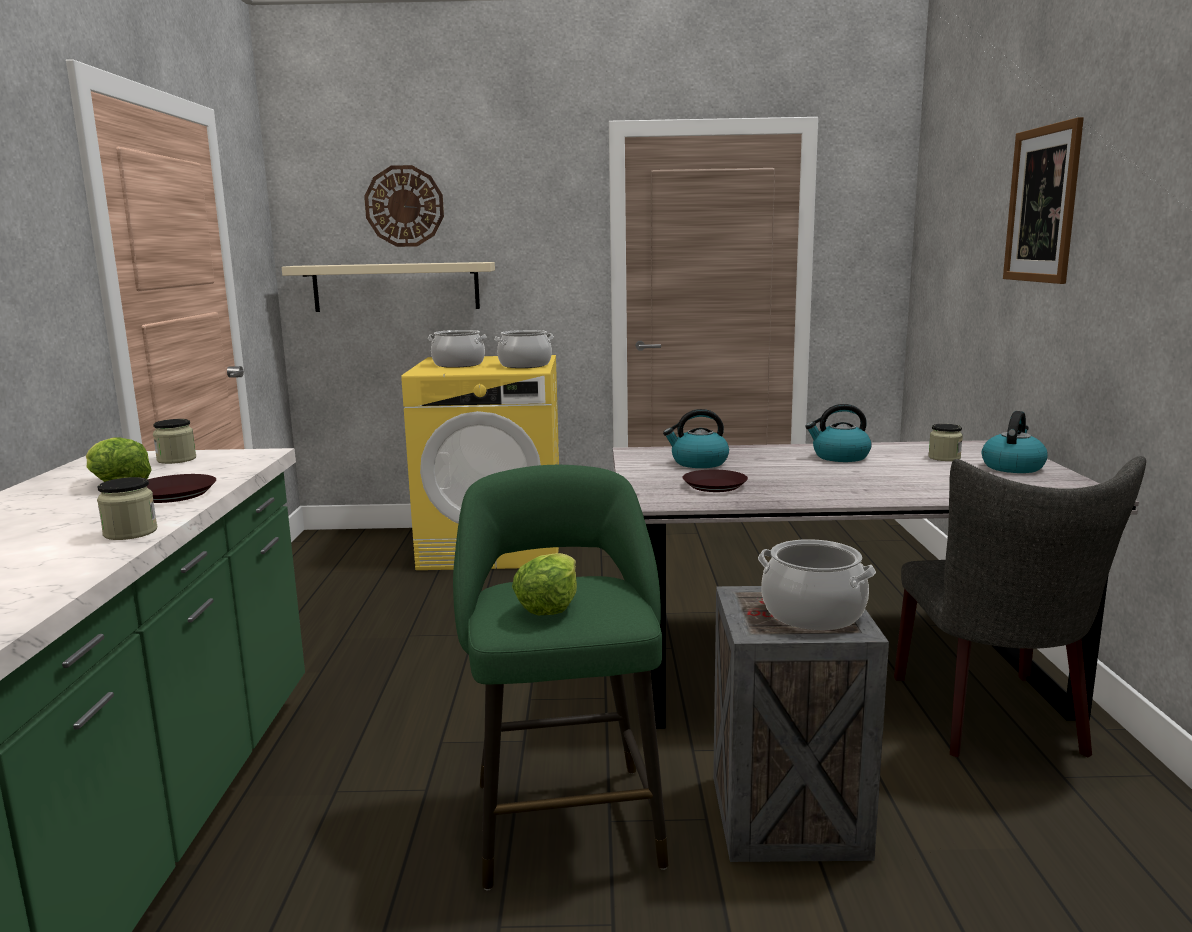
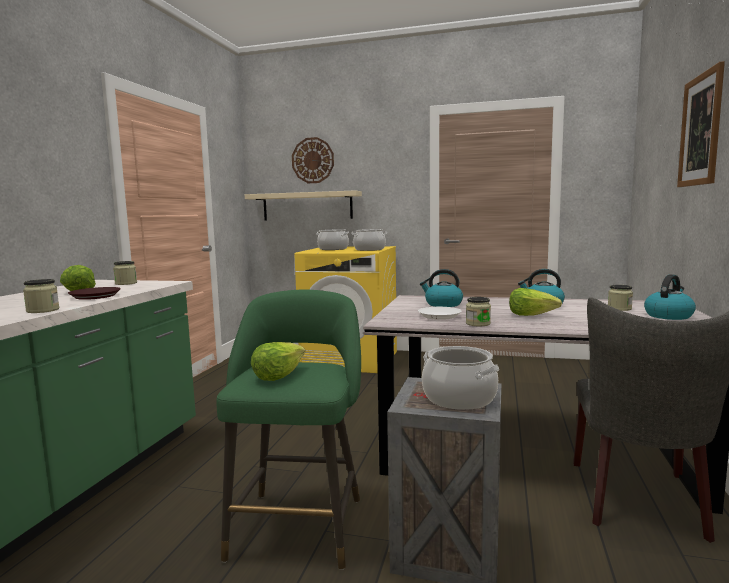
camera: 15 degrees right, 5 degrees down
brown plate [682,470,748,492] -> white plate [418,307,461,320]
none -> jar [466,297,491,326]
none -> lettuce [509,288,562,316]

